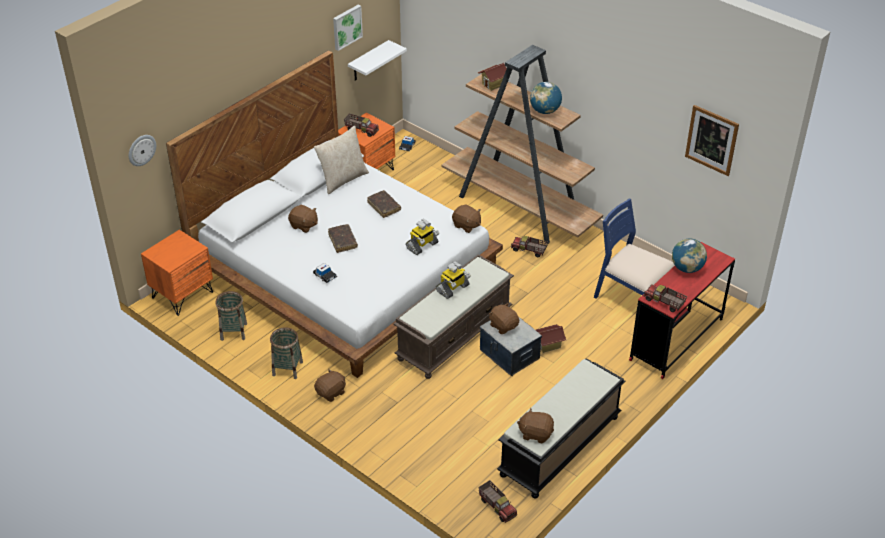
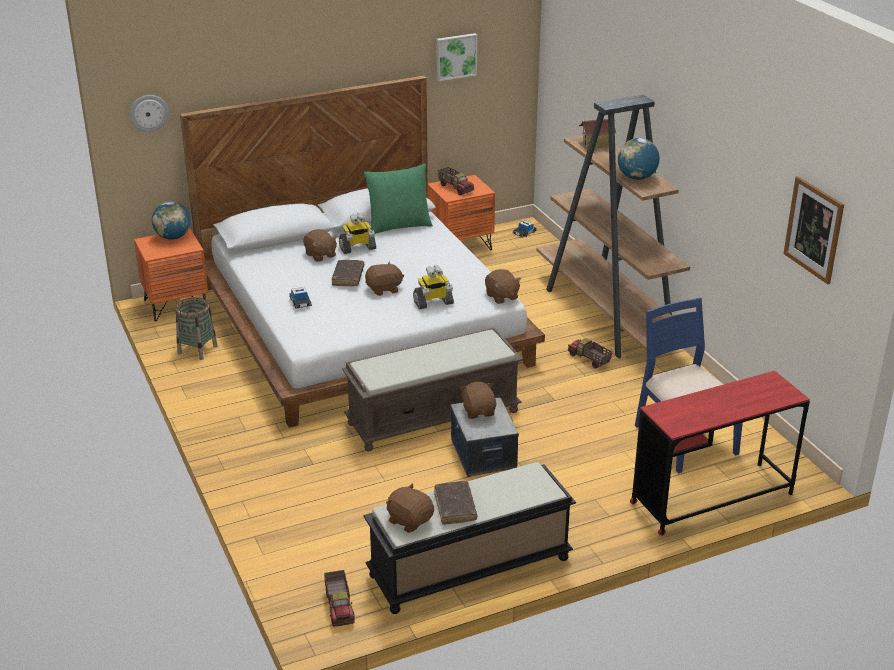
camera: 25 degrees right, 10 degrees down
basket [270,327,303,379] -> none
beige pillow [314,126,369,194] -> green pillow [364,164,433,234]
brown plush toy [314,369,346,402] -> brown plush toy moved to [365,262,404,296]
white shelf [348,40,407,81] -> none
brown book [367,190,401,218] -> brown book moved to [434,481,477,525]
toy robot [436,261,471,299] -> toy robot moved to [339,213,376,254]
toy house [536,324,566,353] -> none
toy truck [644,285,687,312] -> none
globe [672,239,707,273] -> globe moved to [152,202,191,240]

